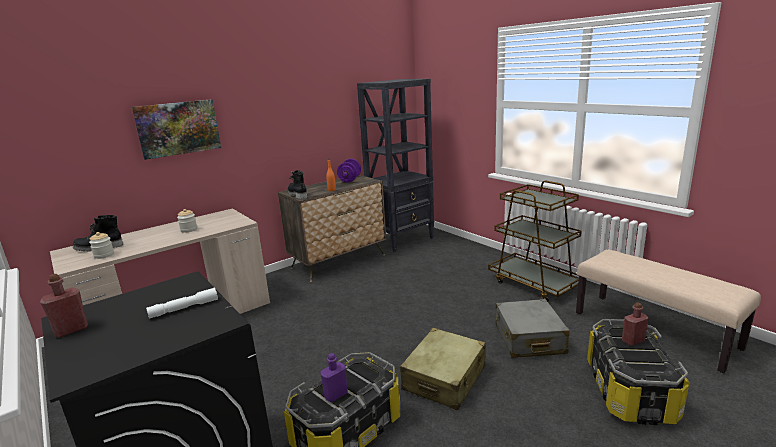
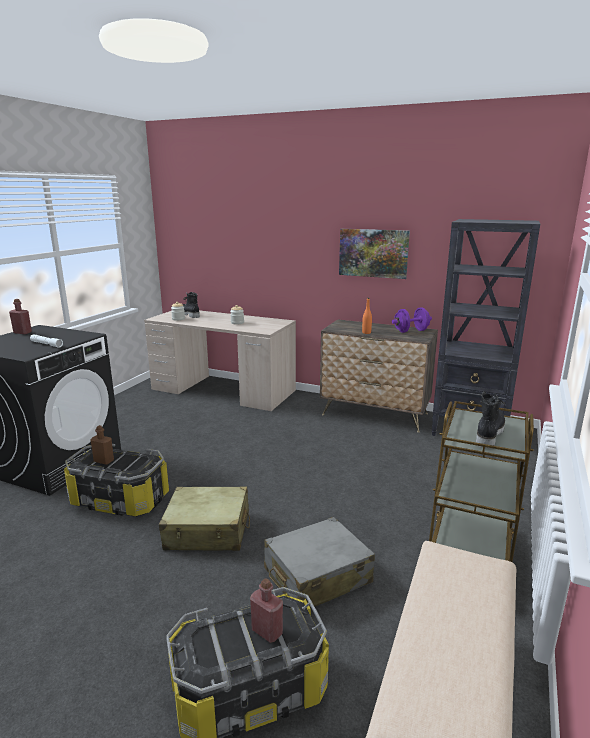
camera: 60 degrees right, 0 degrees up
picture [132,99,221,160] -> picture moved to [339,229,410,279]
black boot [288,170,307,199] -> black boot moved to [476,391,505,449]
purple bottle [320,353,348,402] -> brown bottle [90,425,114,465]

